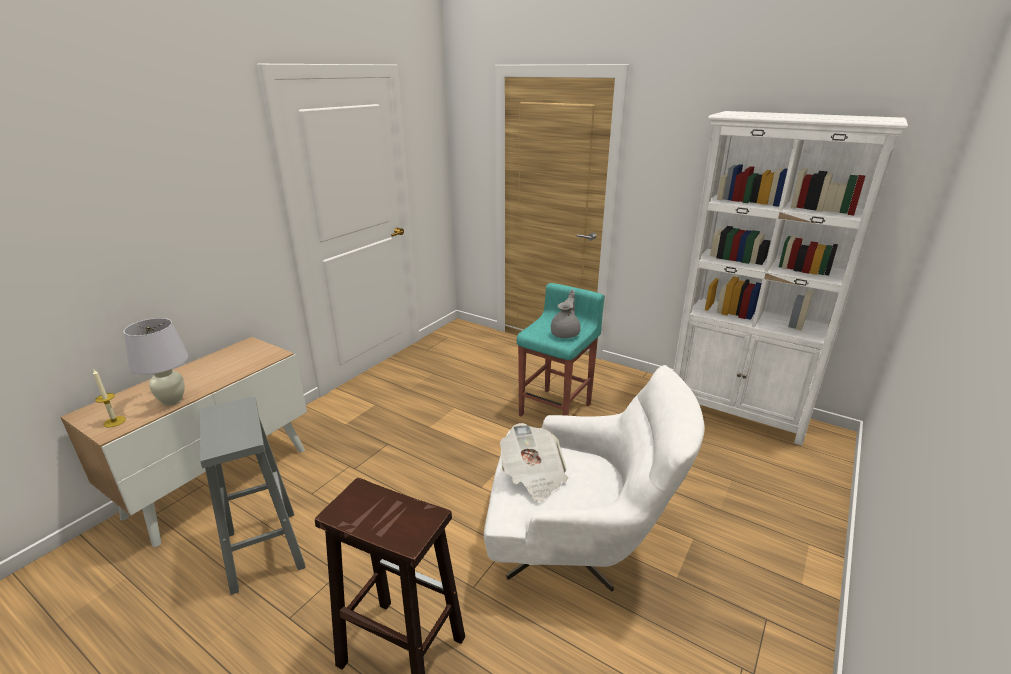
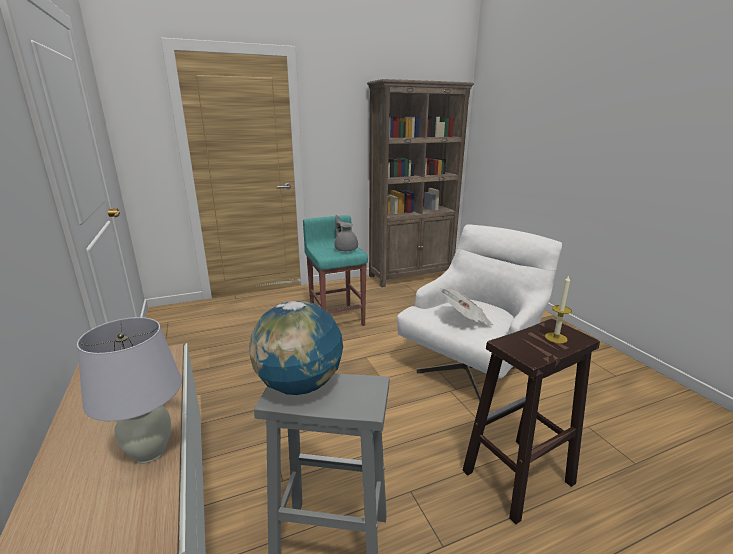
camera: 55 degrees left, 5 degrees down
candle [93,370,126,428] -> candle moved to [545,275,572,344]
white bookcase [673,111,908,446] -> brown bookcase [367,79,474,287]
none -> globe [249,301,343,395]

